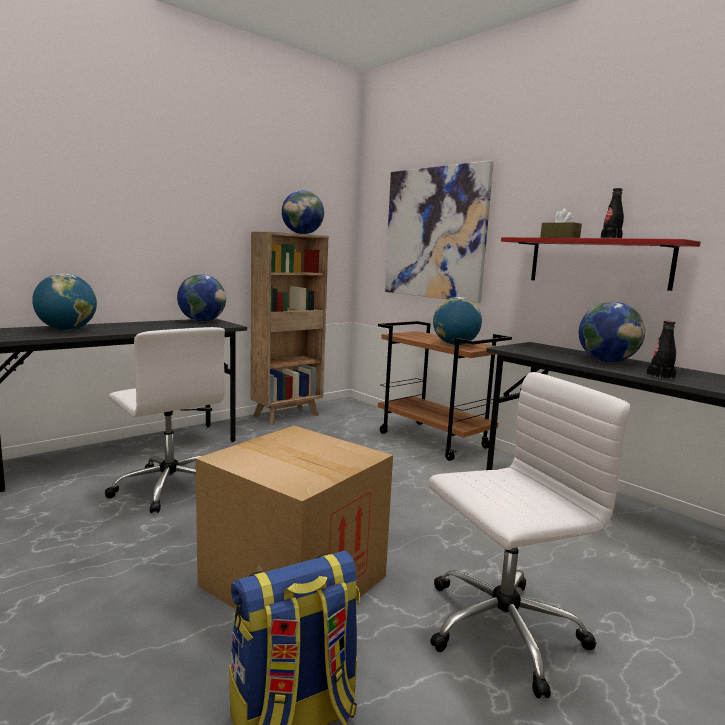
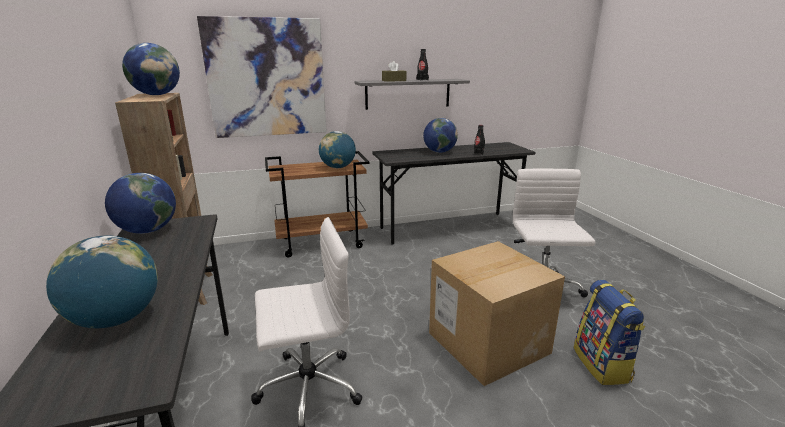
camera: 65 degrees left, 10 degrees up
red shelf [501,237,701,291] -> grey shelf [355,79,470,110]

